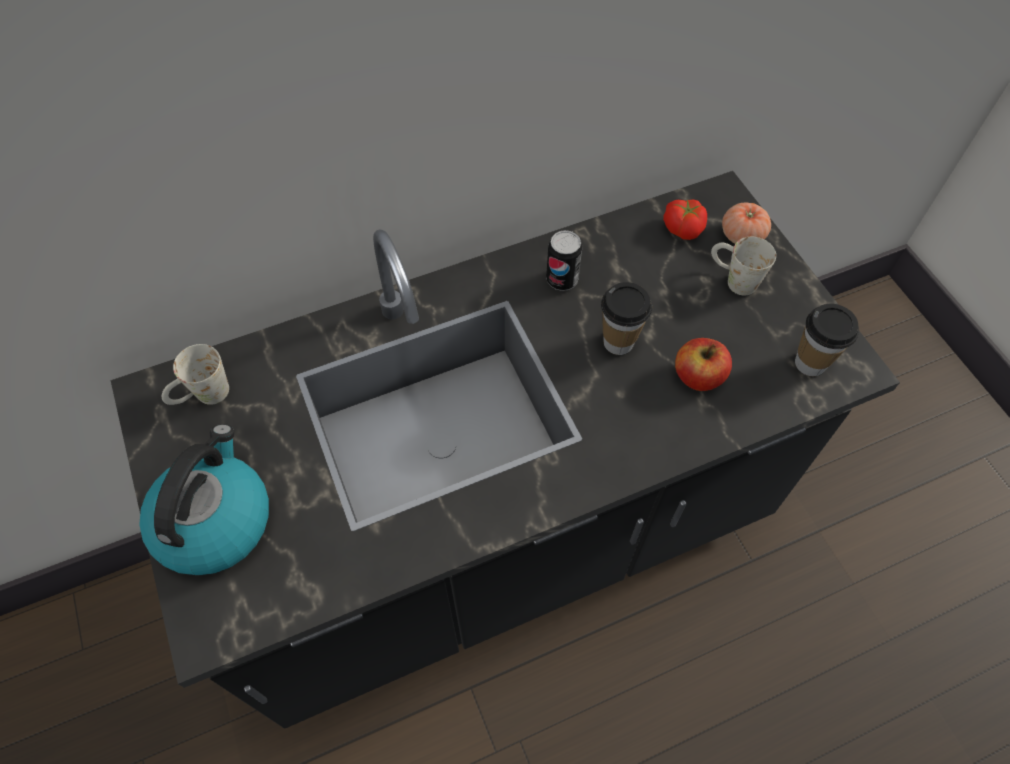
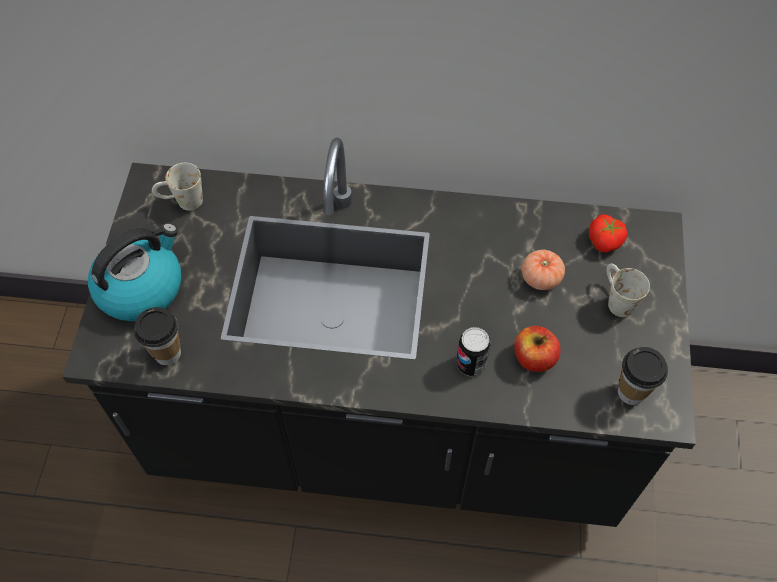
camera: 30 degrees right, 0 degrees up
can [546,230,582,291] -> can moved to [456,327,491,376]
cup [601,282,652,355] -> cup moved to [134,307,181,366]
tomato [722,202,771,244] -> tomato moved to [521,250,565,290]

